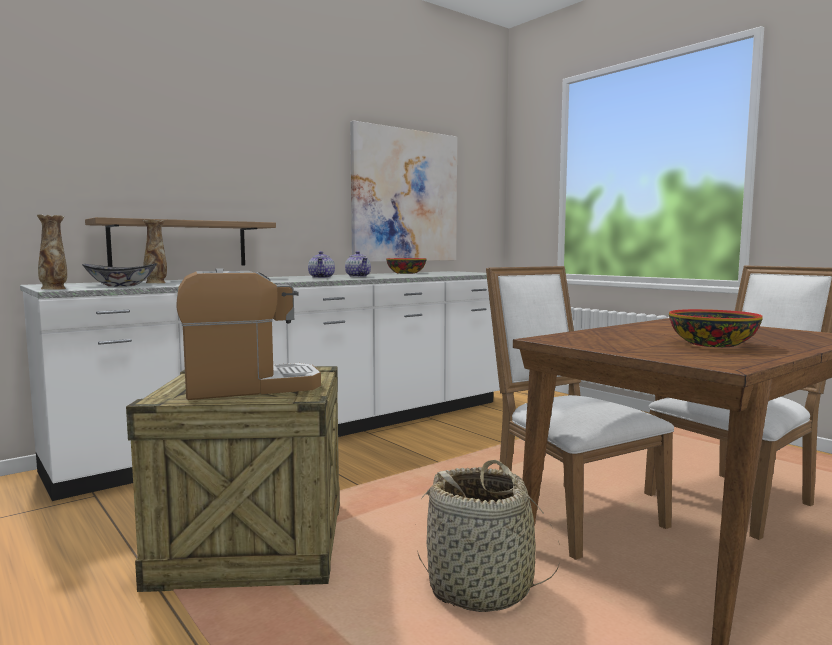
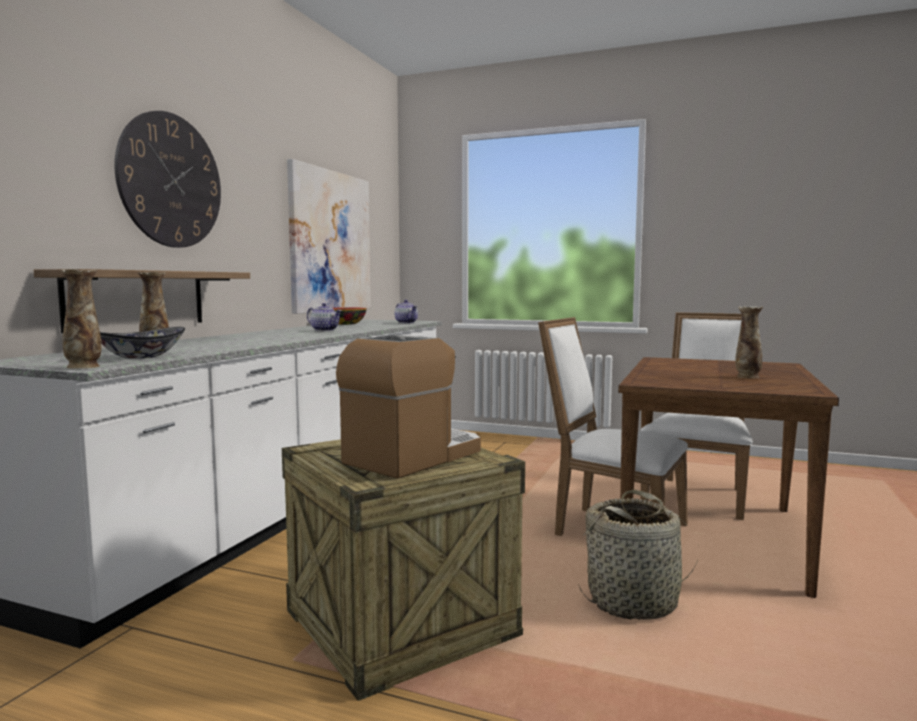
camera: 30 degrees left, 0 degrees up
teapot [308,251,335,278] -> teapot moved to [394,300,418,323]
bowl [669,309,763,347] -> vase [735,306,763,379]
none -> wall clock [114,111,221,248]

